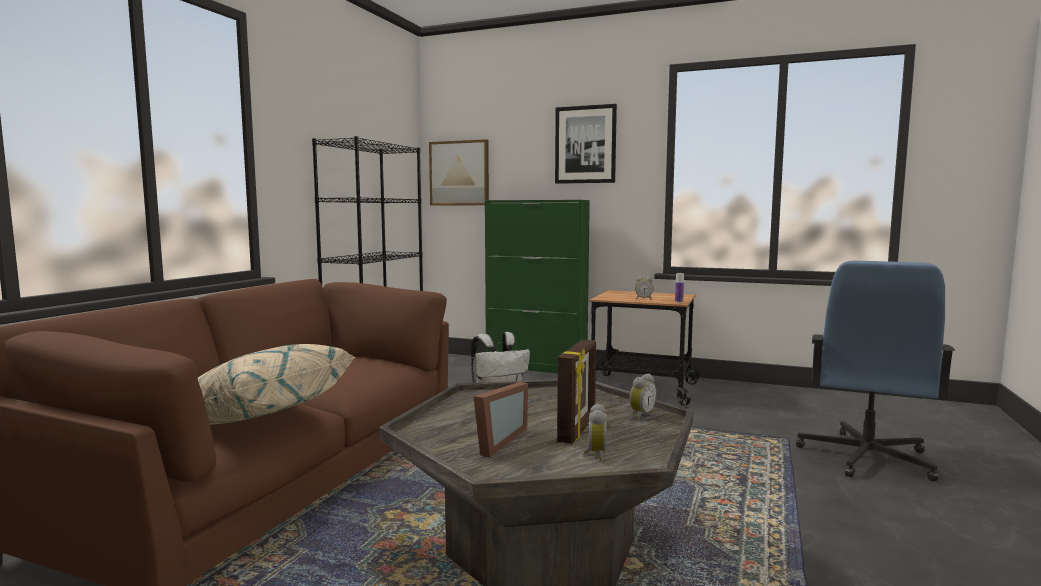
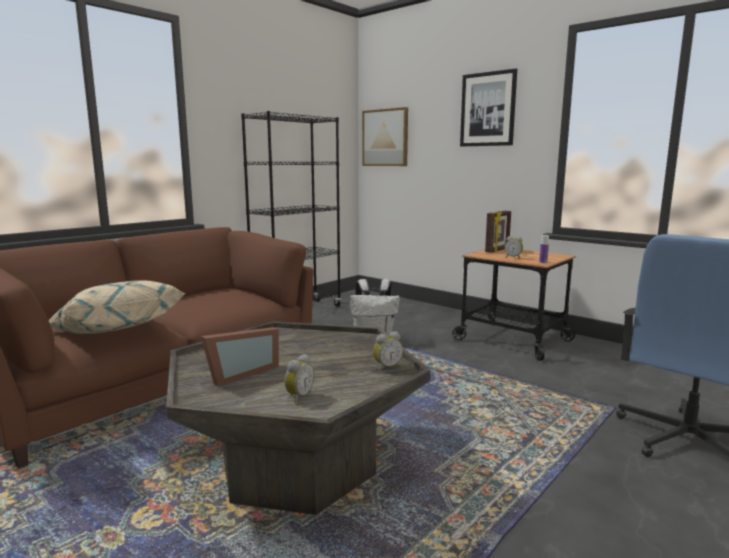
camera: 20 degrees right, 5 degrees up
green cabinet [485,200,590,373] -> none
picture frame [557,340,596,444] -> picture frame moved to [485,211,511,253]

